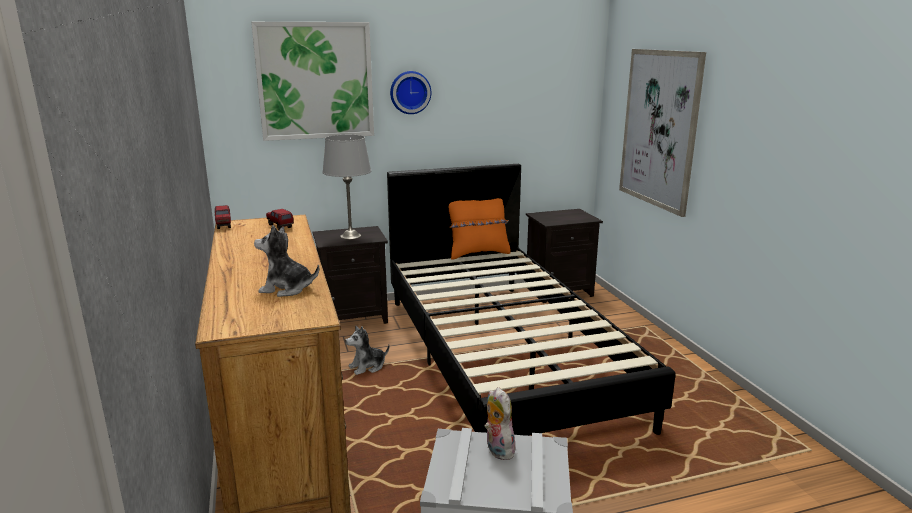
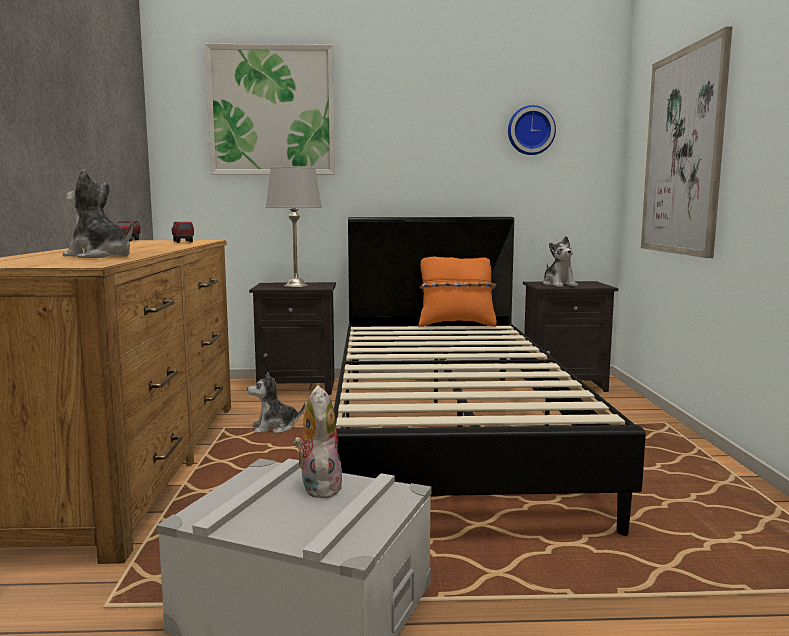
camera: 15 degrees right, 10 degrees down
wall clock [390,71,431,114] -> wall clock moved to [508,105,556,155]
none -> plush toy [543,236,578,287]

